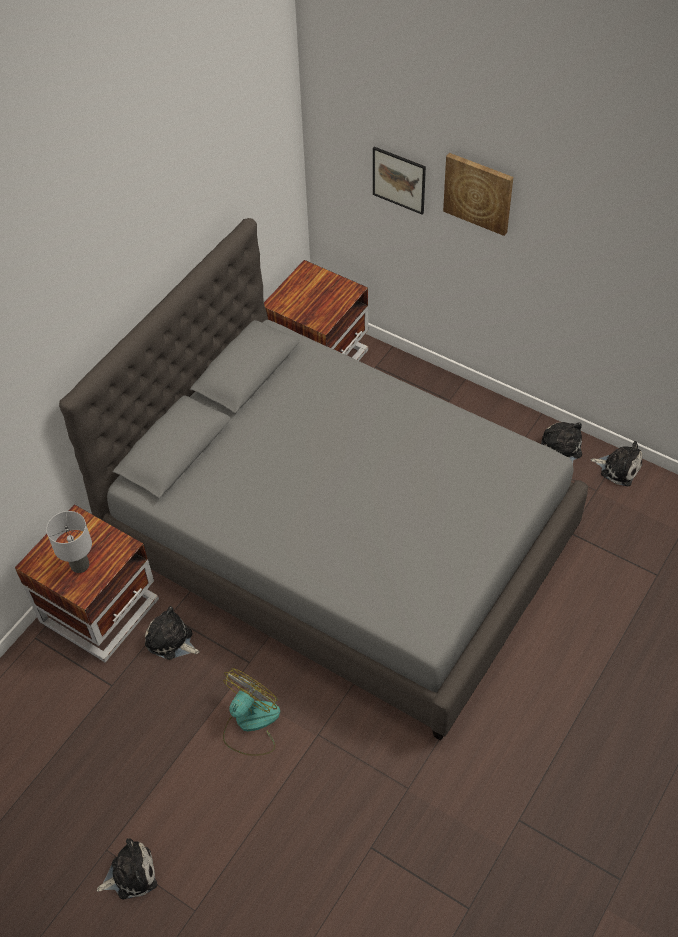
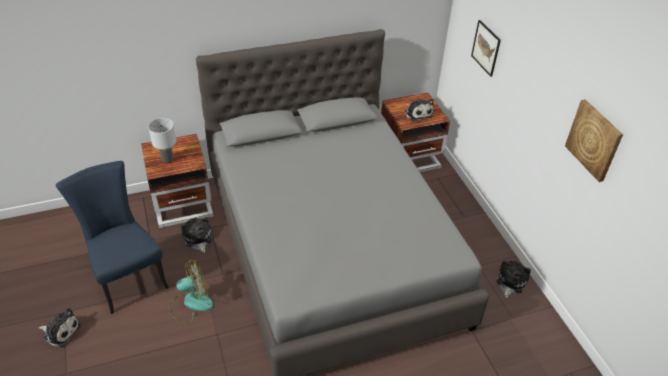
camera: 35 degrees right, 10 degrees down
picture [443,153,513,236] -> picture moved to [565,99,623,182]
plush toy [590,441,642,486] -> plush toy moved to [404,99,434,122]
none -> blue chair [56,161,169,314]

